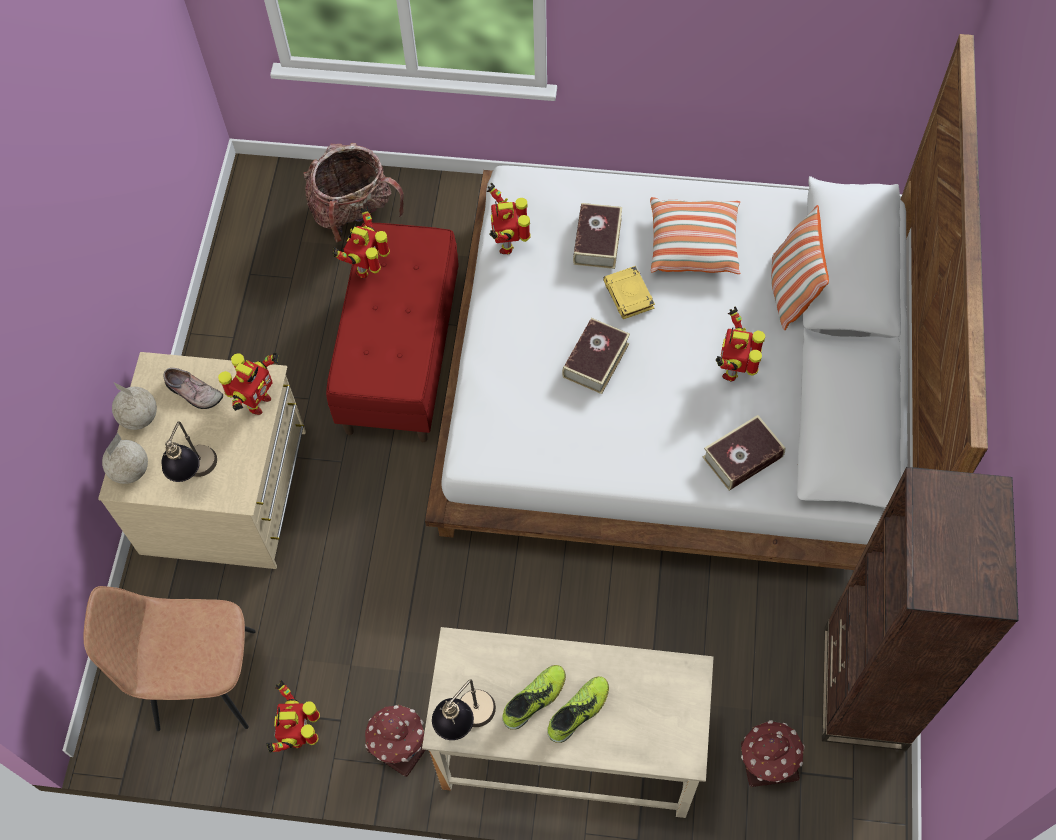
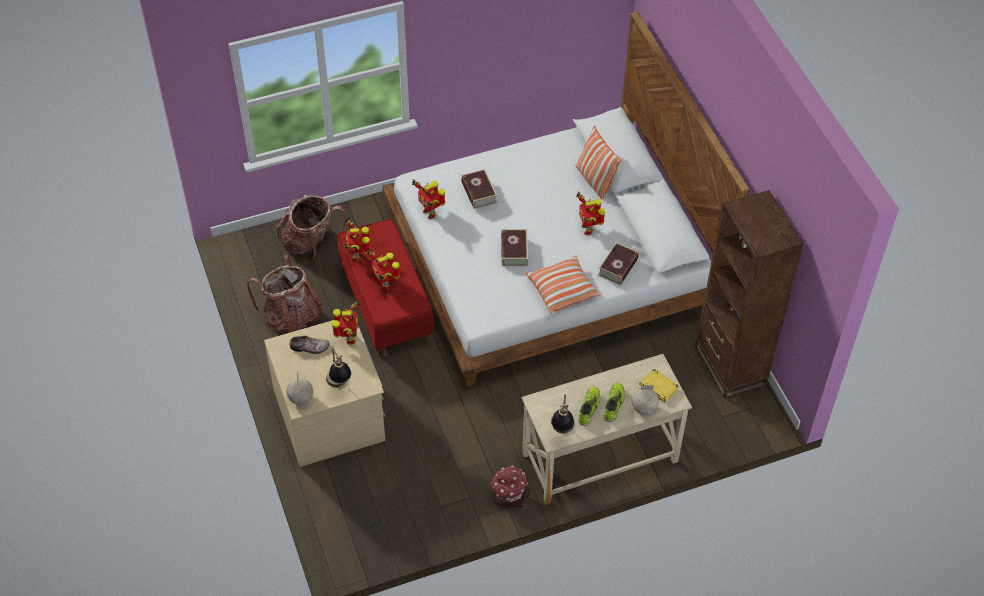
camera: 30 degrees left, 10 degrees down
brown chair [84,586,256,731] -> none
globe [112,383,157,430] -> globe moved to [632,385,659,415]
toy robot [266,680,320,753] -> toy robot moved to [367,249,400,291]
yellow book [603,266,655,319] -> yellow book moved to [639,369,679,403]
pillow [650,197,740,274] -> pillow moved to [526,256,600,314]
toy house [741,720,805,787] -> none
none -> backpack [247,254,322,335]

